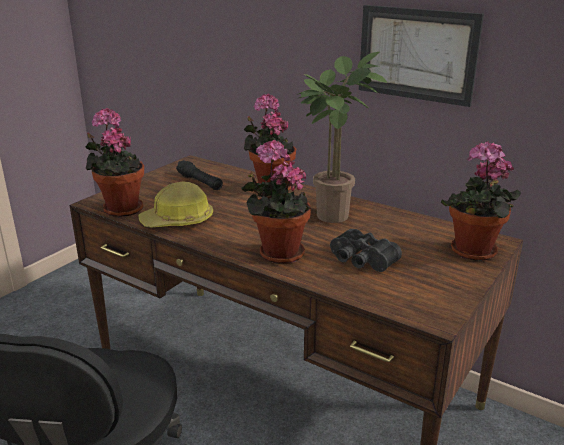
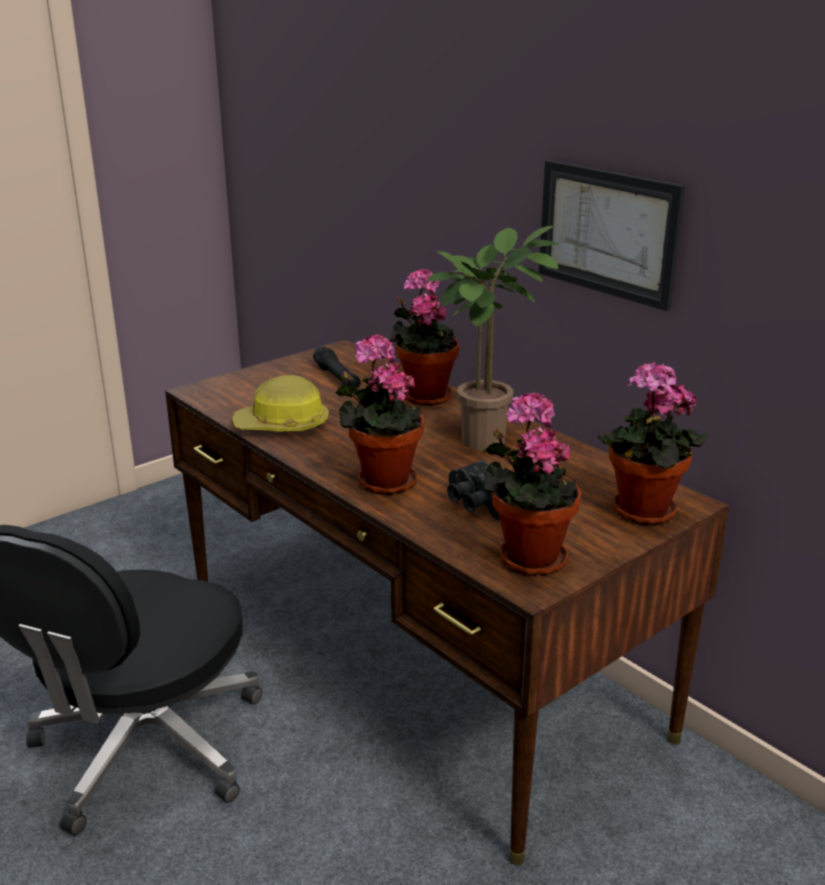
camera: 15 degrees right, 0 degrees up
potted plant [86,108,144,217] -> potted plant moved to [483,392,582,576]

